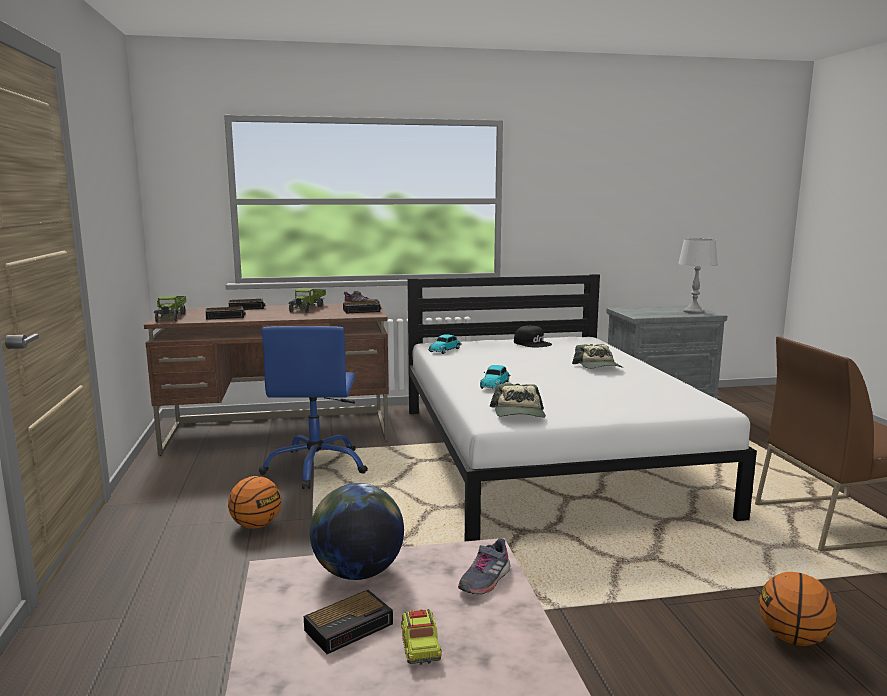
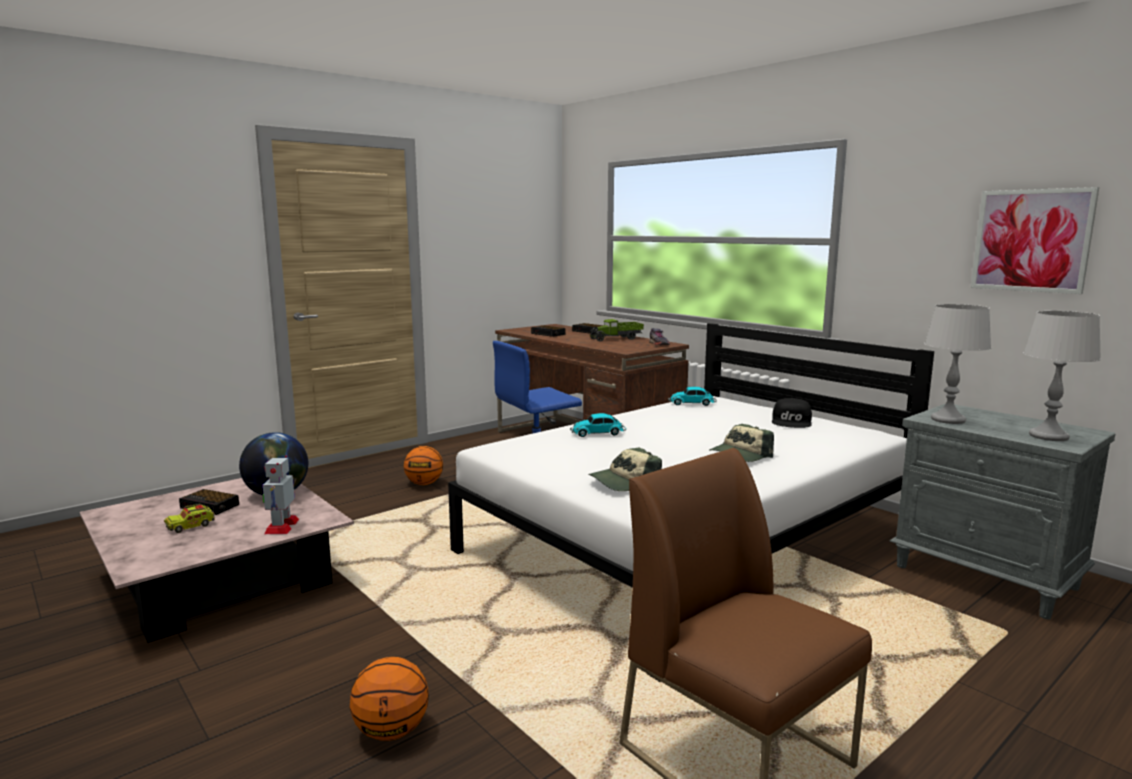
camera: 60 degrees right, 0 degrees up
toy truck [154,295,186,322] -> none
alarm clock [343,301,381,313] -> none
grey shoe [458,538,510,595] -> toy robot [262,456,299,534]
cap [490,383,546,418] -> cap moved to [589,447,662,491]
none -> grey table lamp [924,304,991,424]
none -> picture [971,187,1099,294]

